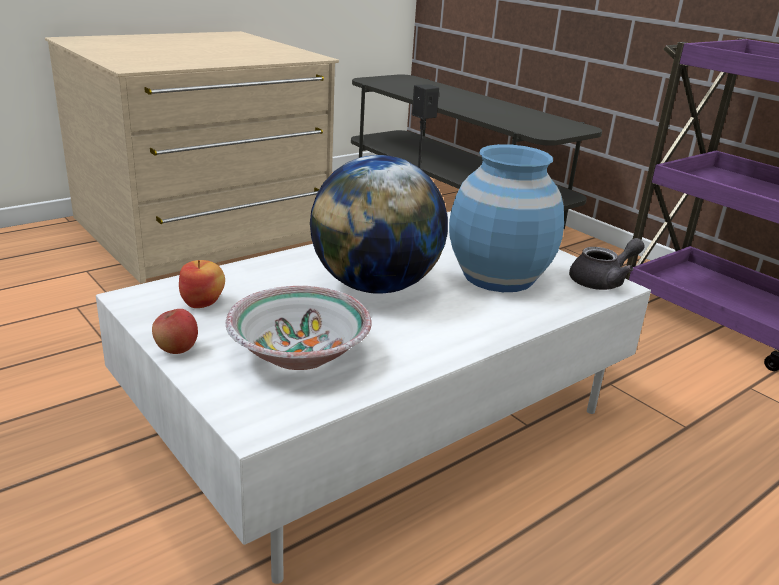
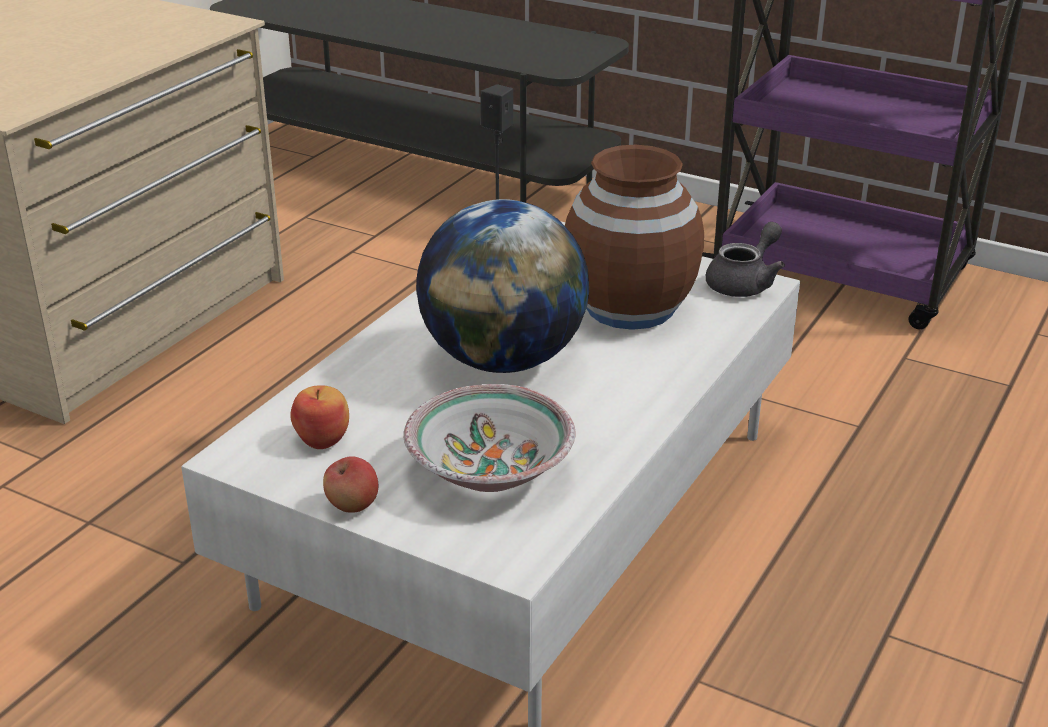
camera: 20 degrees left, 5 degrees up
blue vase [449,144,564,292] -> brown vase [565,145,704,330]

